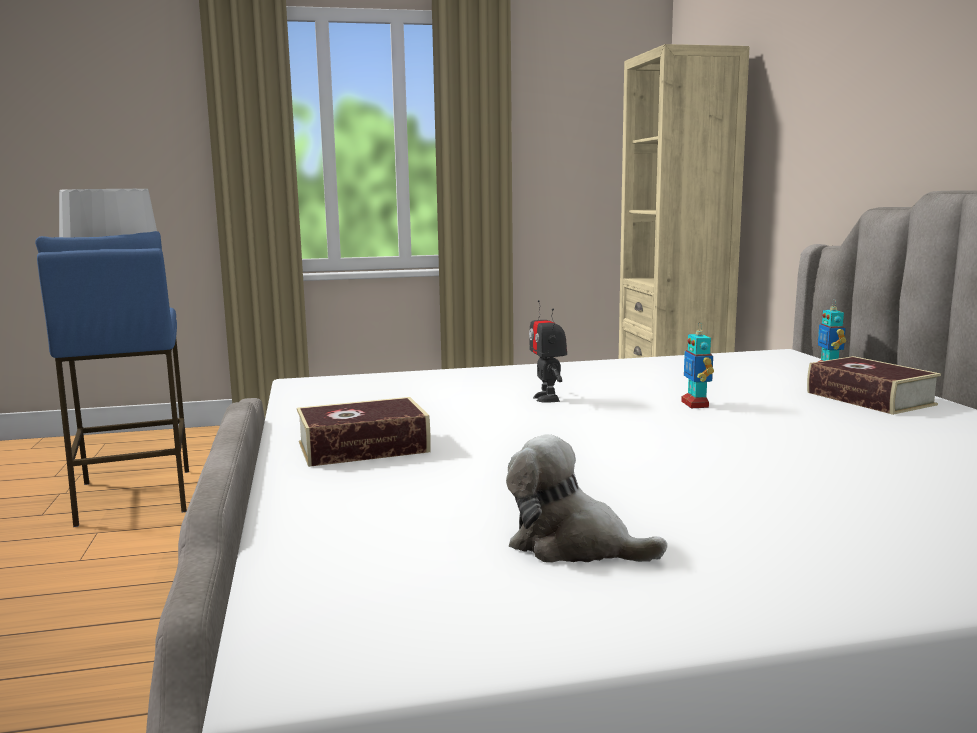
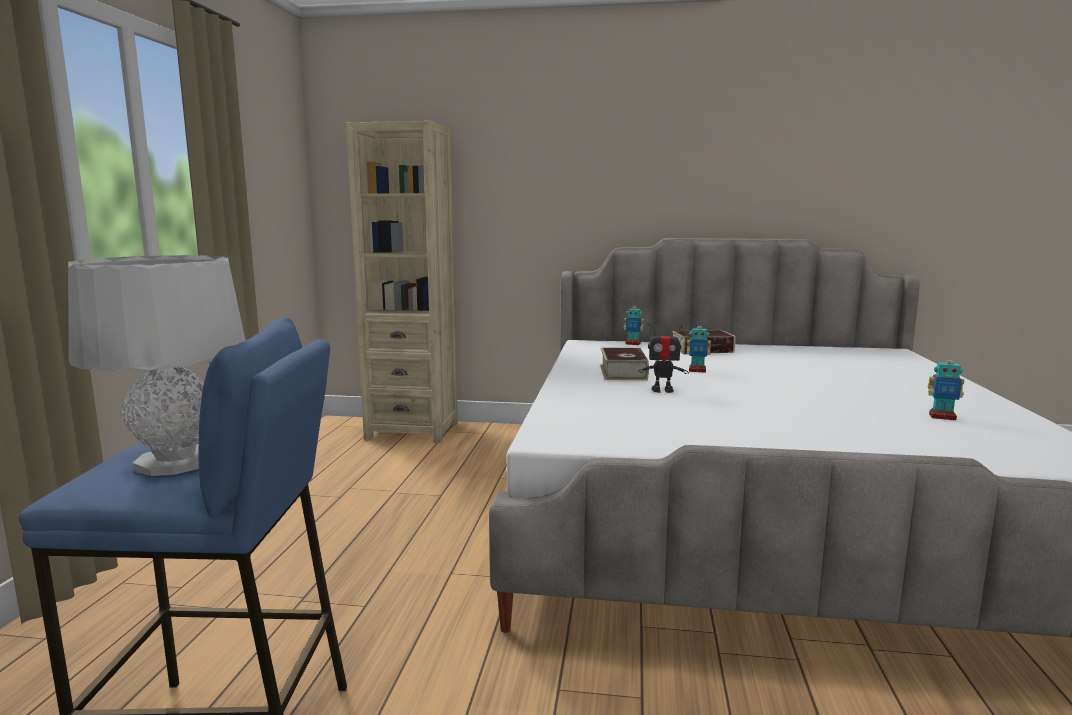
camera: 70 degrees left, 0 degrees up
book [297,397,431,467] -> book moved to [600,348,649,380]
plush toy [506,434,667,563] -> toy robot [928,353,964,420]

